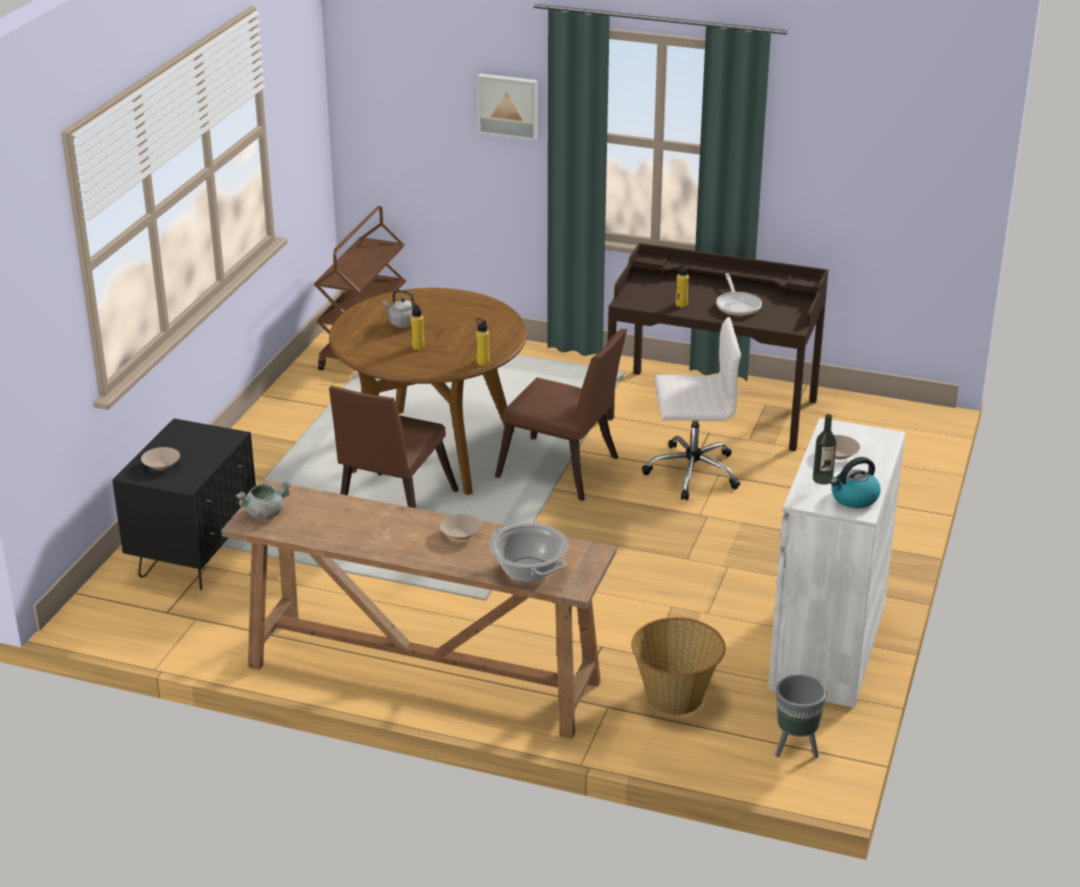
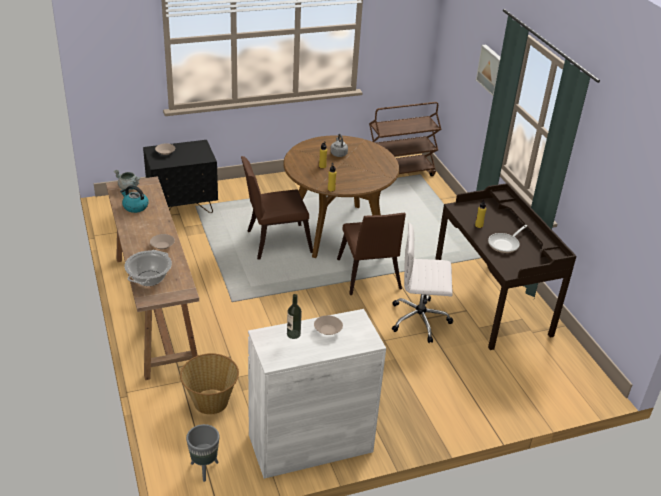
camera: 50 degrees right, 5 degrees up
white office chair [642,317,741,500] -> white office chair turned 135 degrees clockwise [392,223,453,343]
kettle [830,457,880,508] -> kettle moved to [120,185,149,213]

